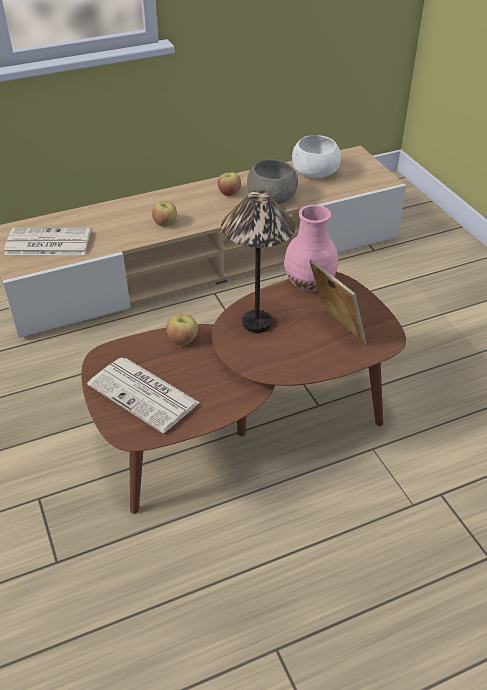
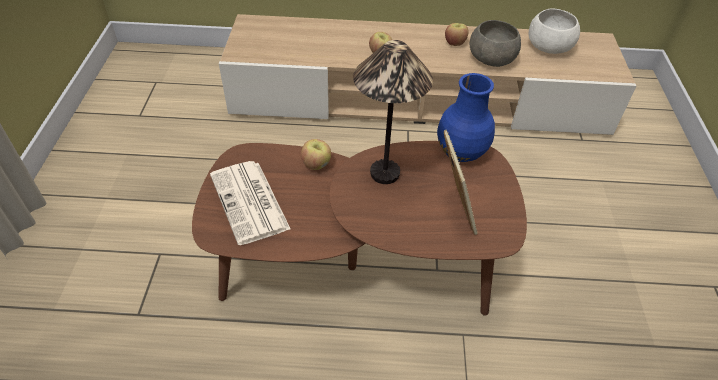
camera: 25 degrees right, 5 degrees up
newspaper [4,228,91,255] -> none
pink vase [284,205,338,292] -> blue vase [437,73,495,162]

